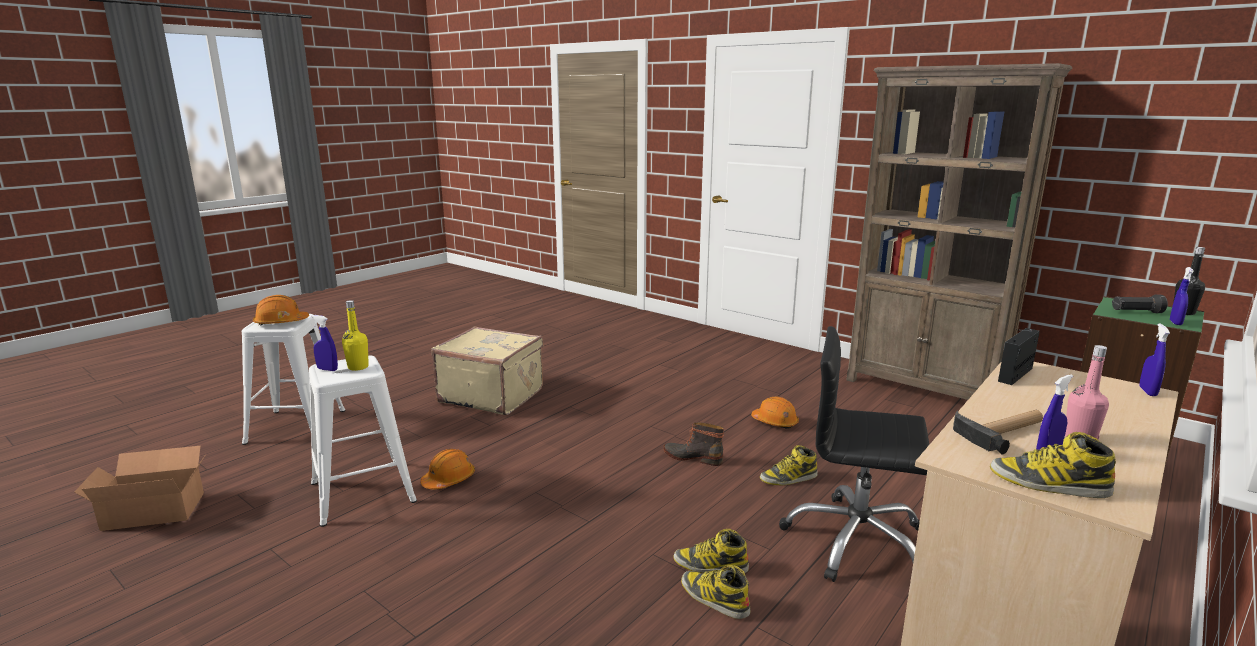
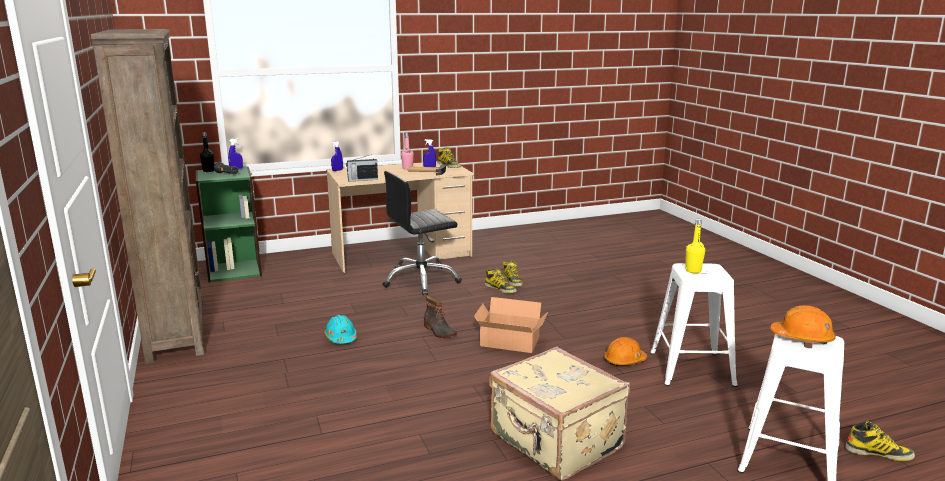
camera: 150 degrees left, 0 degrees up
cardboard box [74,446,205,531] -> cardboard box moved to [474,297,548,353]
blue spray bottle [311,315,338,371] -> none
orange hard hat [751,397,799,429] -> turquoise hard hat [324,315,357,344]
boot [760,445,818,485] -> boot moved to [845,421,915,461]
black office chair [779,326,929,582] -> black office chair turned 105 degrees clockwise [383,171,462,295]

